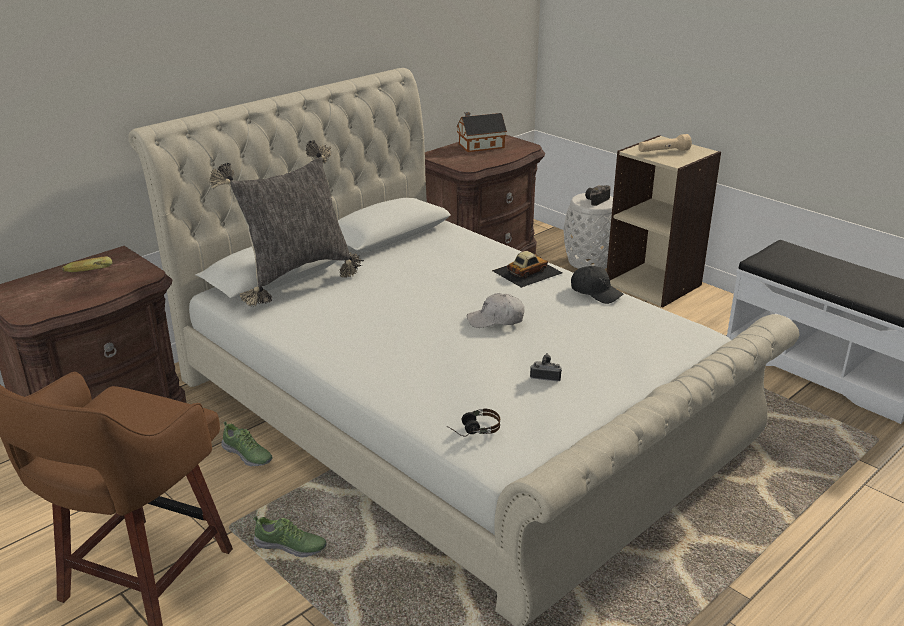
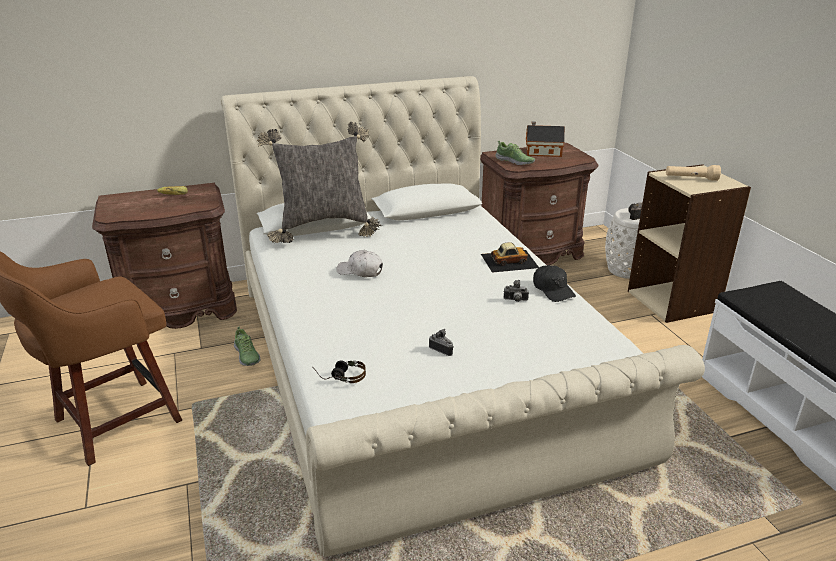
camera: 25 degrees right, 0 degrees up
shoe [253,516,327,557] -> shoe moved to [495,140,535,165]
white cap [467,293,524,328] -> white cap moved to [336,250,383,277]
none -> camera [504,280,529,302]

